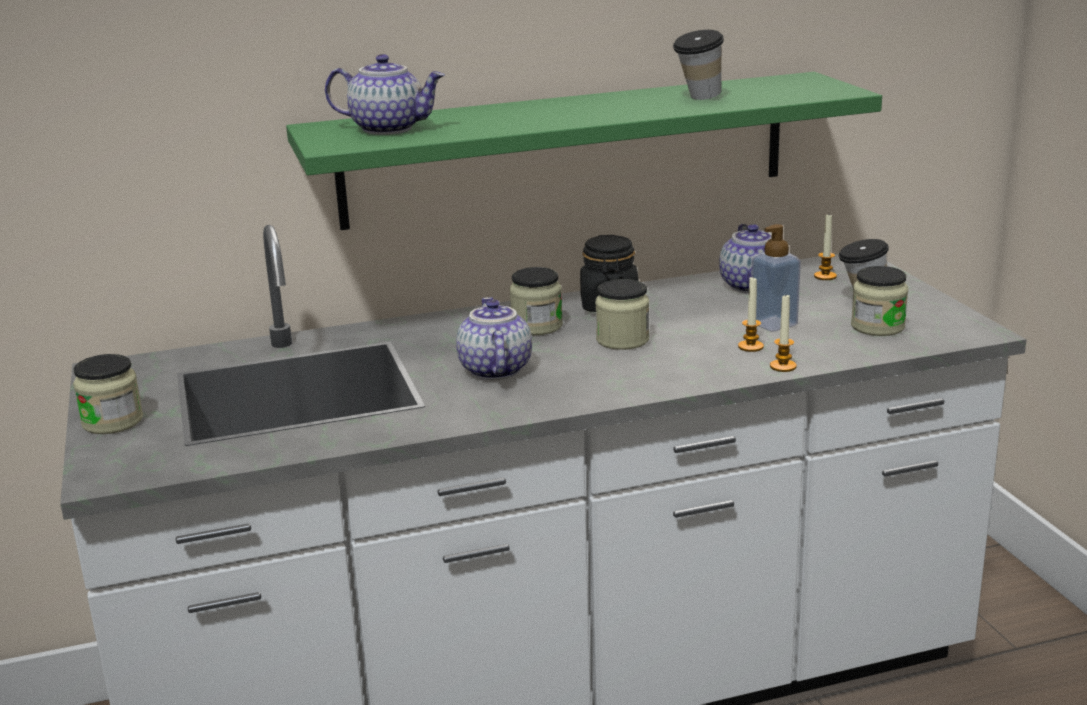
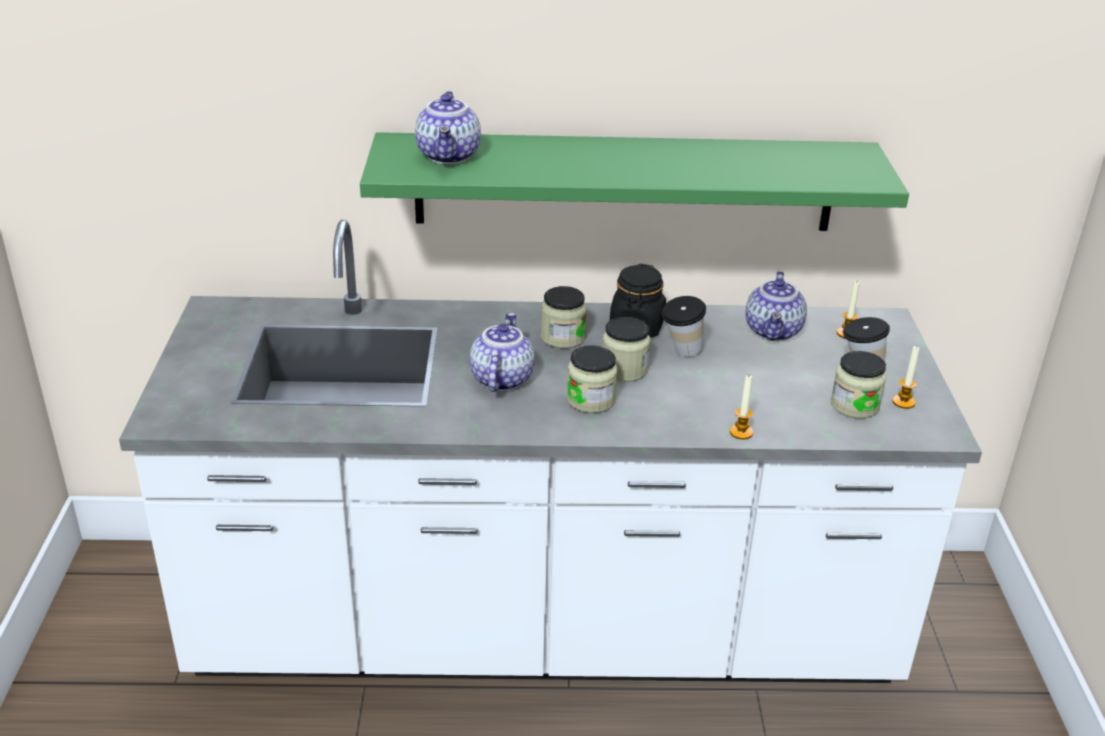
camera: 15 degrees right, 10 degrees up
jar [73,354,143,434] -> jar moved to [567,345,618,413]
teapot [325,54,445,135] -> teapot turned 60 degrees clockwise [415,91,481,164]
cup [673,30,724,100] -> cup moved to [661,296,706,357]
candle [738,277,764,352] -> candle moved to [892,346,919,409]
soap dispenser [751,224,801,331] -> none

